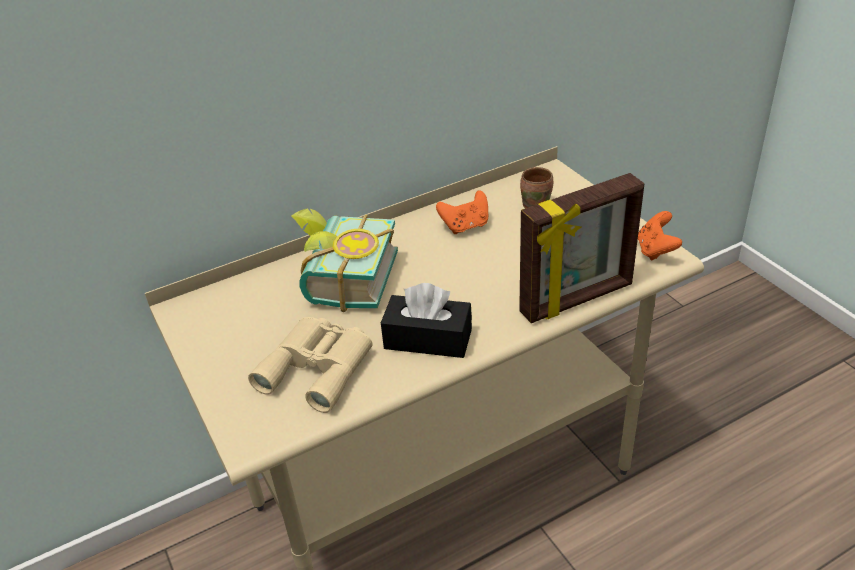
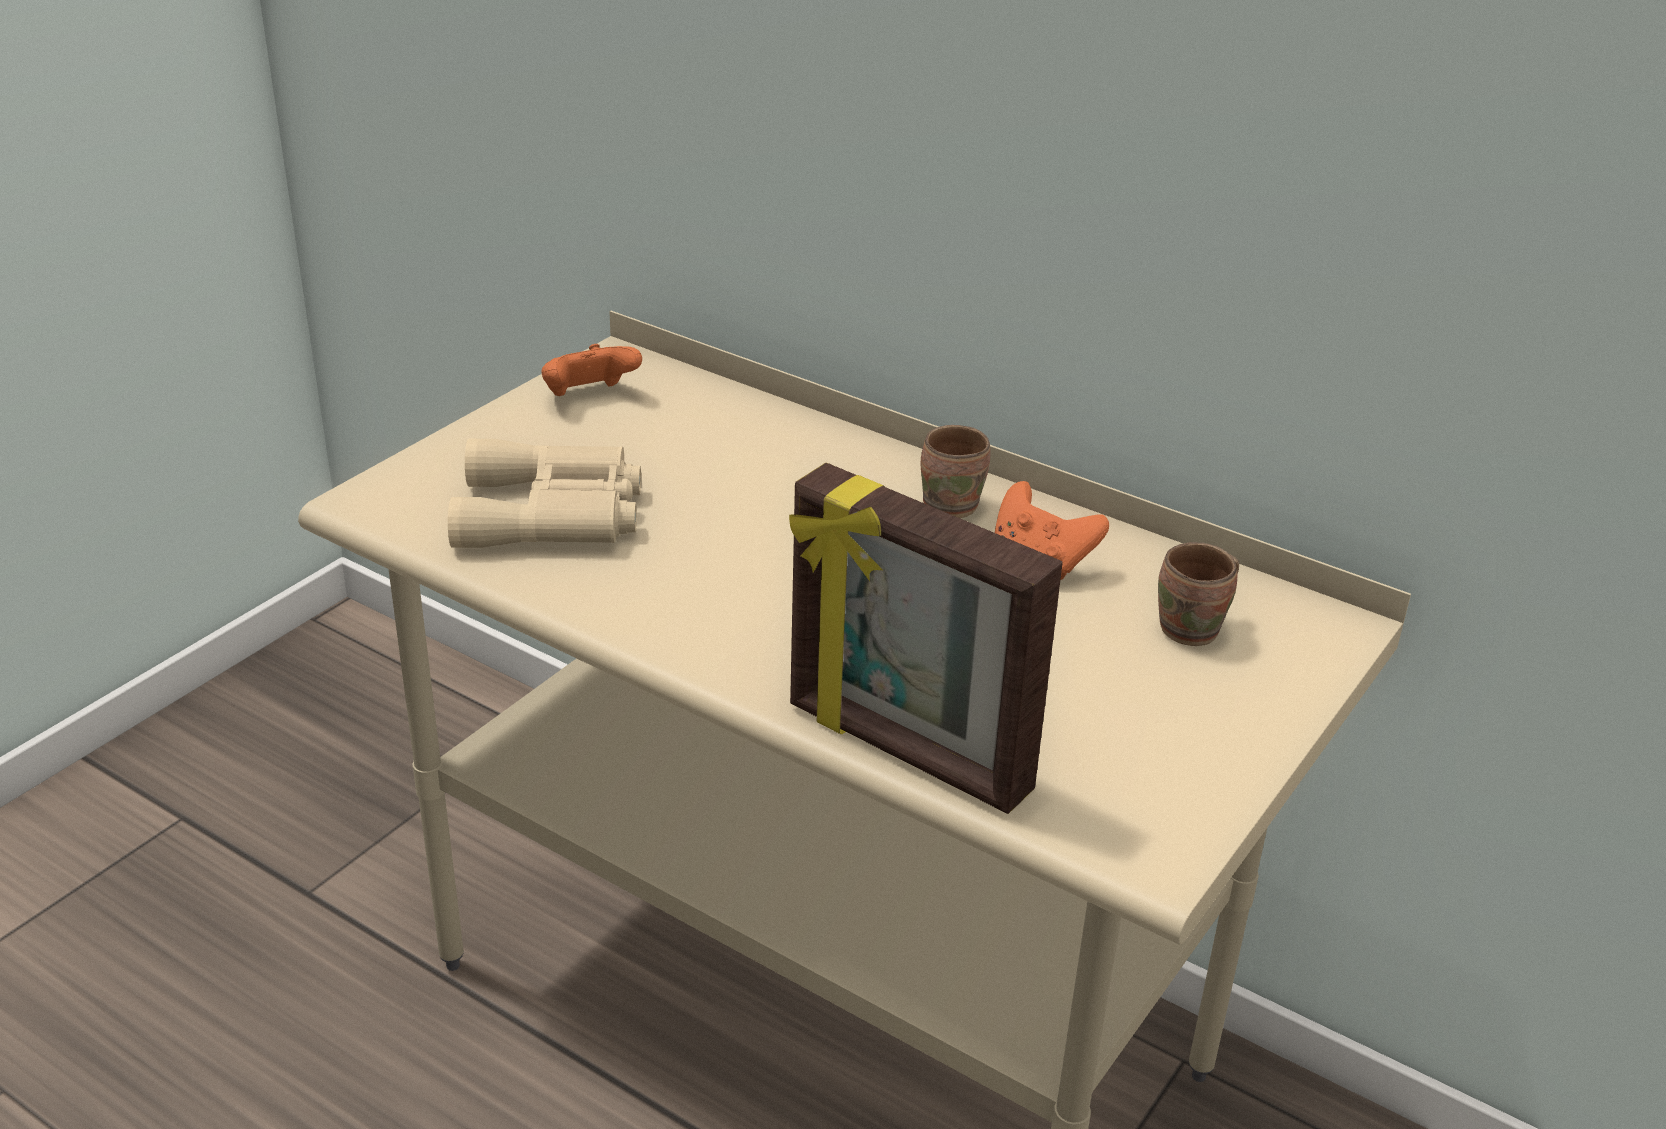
camera: 60 degrees right, 5 degrees down
book [292,208,398,312] -> none
black tissue box [381,283,472,358] -> none
orange game controller [638,211,682,261] -> orange game controller moved to [541,344,642,396]
none -> brown mug [921,425,991,518]

